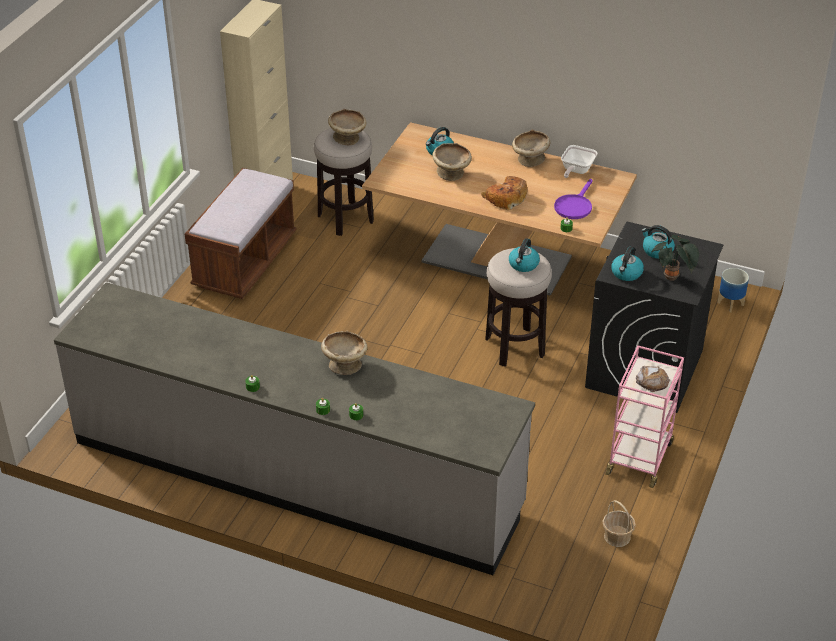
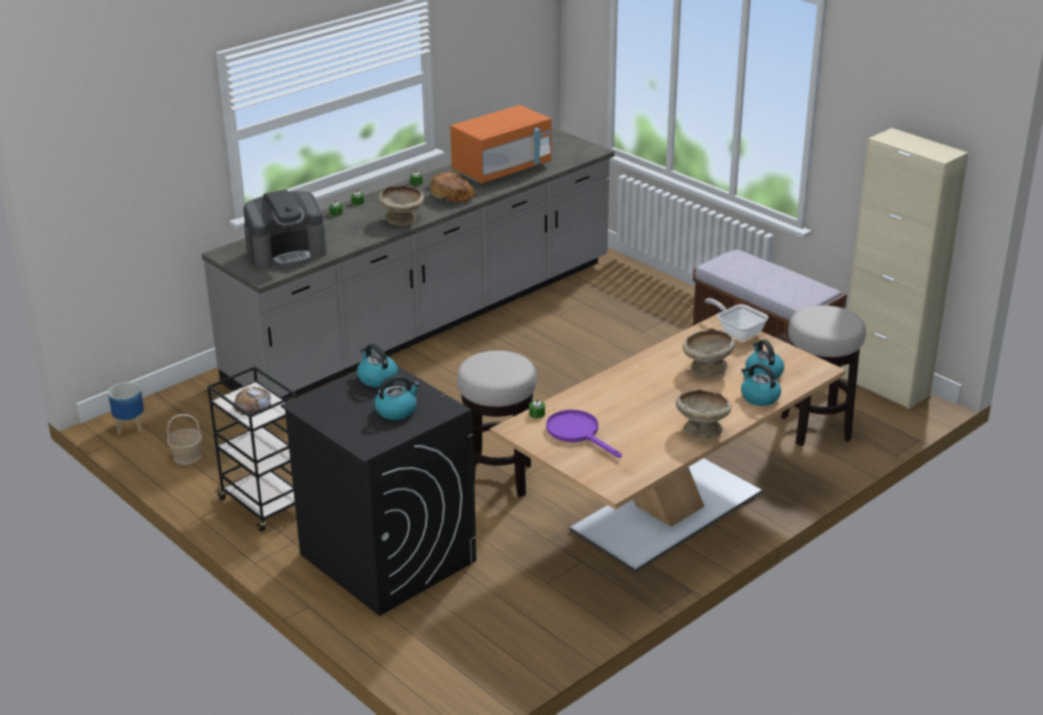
camera: 115 degrees right, 10 degrees down
beige bowl [328,109,366,146] -> none
bread [481,176,527,210] -> bread moved to [431,171,476,203]
kettle [509,238,540,272] -> kettle moved to [741,363,781,406]
frying pan [561,145,598,178] -> frying pan moved to [705,298,768,341]
pink cart [605,345,684,488] -> black cart [207,366,298,532]
potted plant [652,235,699,281] -> none
planter [717,268,749,312] -> planter moved to [108,382,144,435]
none -> coffee machine [243,190,327,269]
none -> orange microwave [450,105,552,183]

